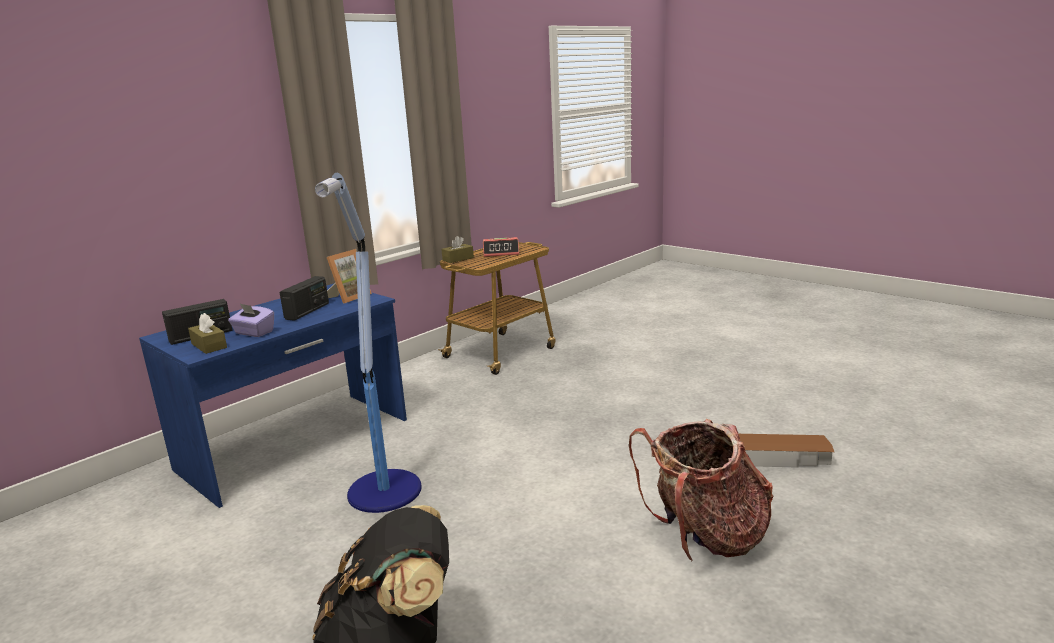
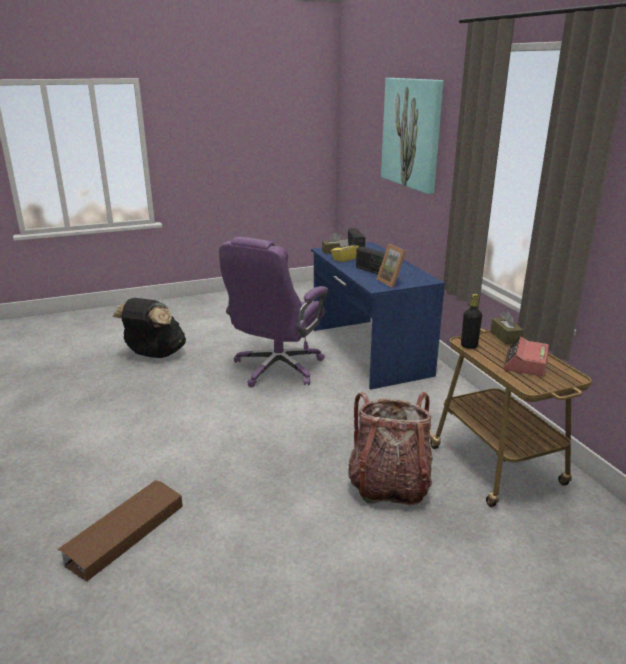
camera: 115 degrees right, 5 degrees up
purple tissue box [228,303,274,337] -> yellow tissue box [331,239,359,262]
floor lamp [315,173,422,513] -> purple office chair [219,237,328,387]
backpack [629,419,774,562] -> backpack moved to [348,392,433,506]
none -> picture [381,78,444,194]
none -> black bottle [461,294,482,349]

